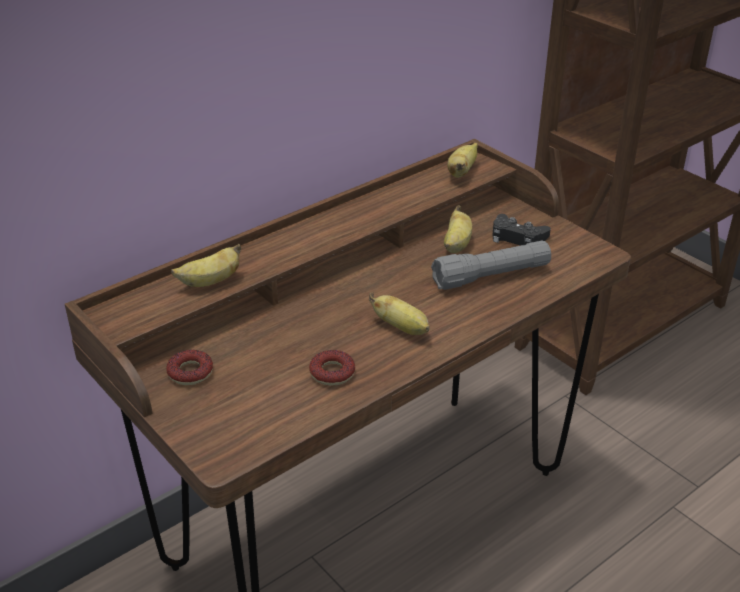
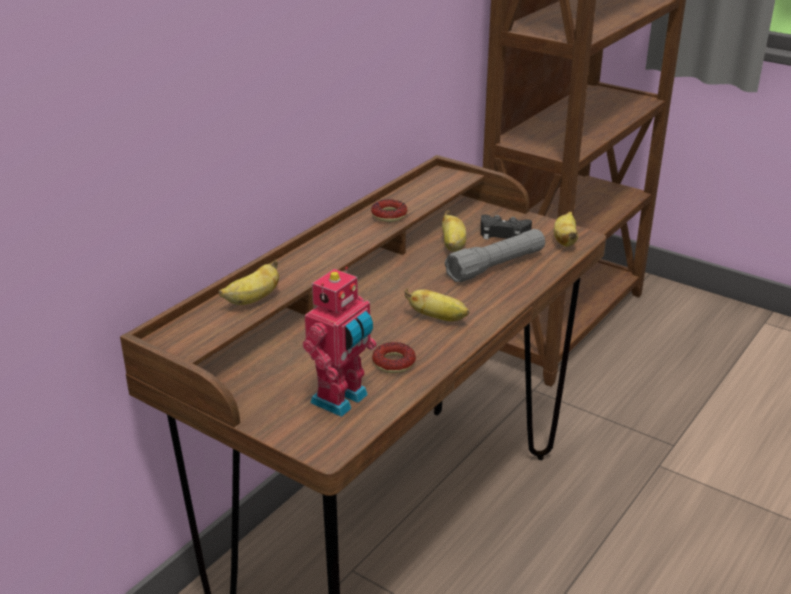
camera: 15 degrees left, 5 degrees down
donut [166,350,213,385] -> donut moved to [371,199,408,222]
banana [447,143,478,178] -> banana moved to [554,212,578,247]
none -> toy robot [303,267,377,417]

